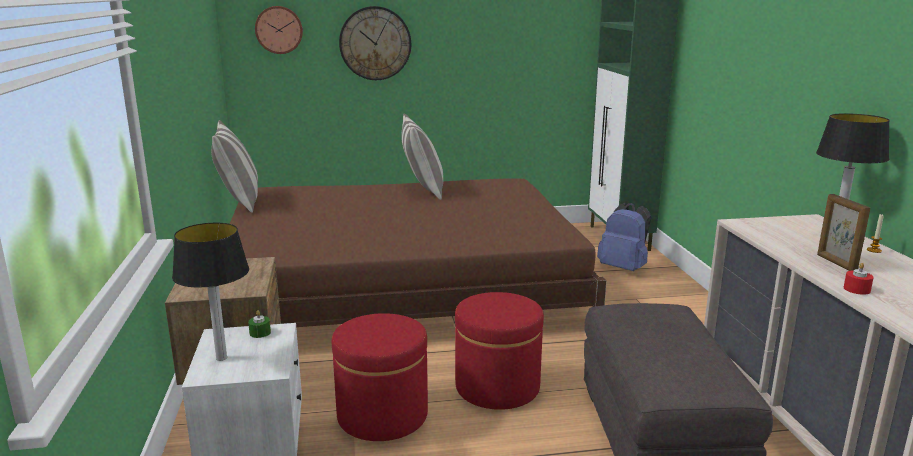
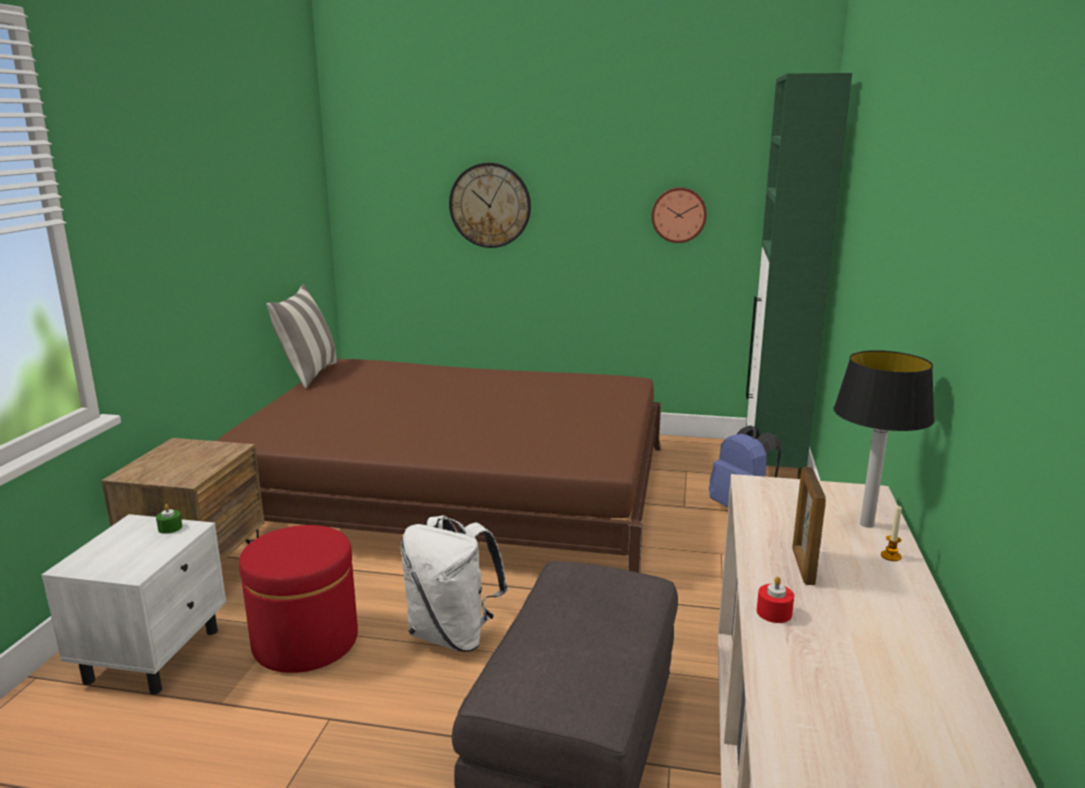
camera: 20 degrees right, 0 degrees up
table lamp [172,223,249,361] -> none
wall clock [255,6,303,54] -> wall clock moved to [652,187,707,243]
pillow [401,113,443,200] -> none
red ottoman [455,292,544,410] -> white backpack [401,515,508,652]

